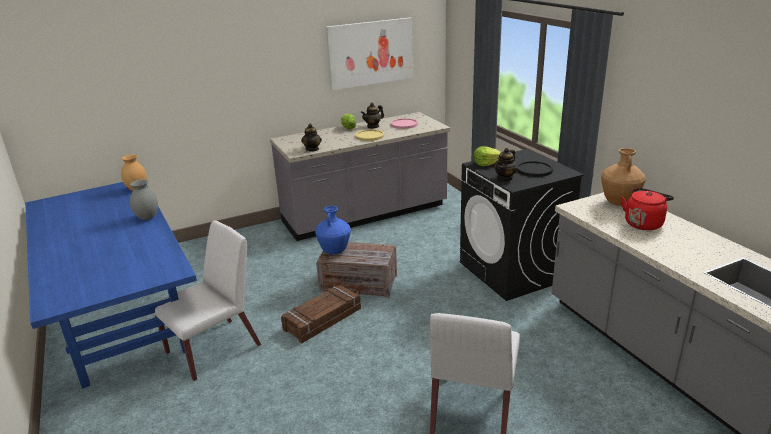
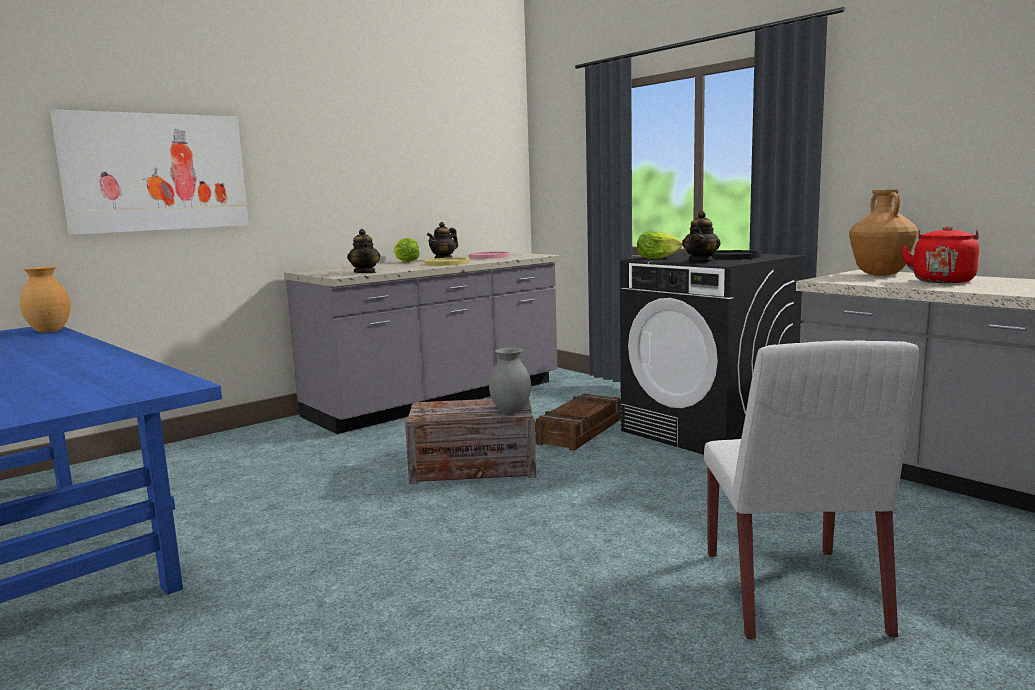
camera: 15 degrees left, 15 degrees down
grey vase [130,179,158,220] -> grey vase moved to [489,348,531,414]
white chair [153,220,261,381] -> none
crate [281,284,361,343] -> crate moved to [535,394,621,451]
blue vase [315,206,351,255] -> none
picture [326,18,413,90] -> picture moved to [50,109,249,235]

